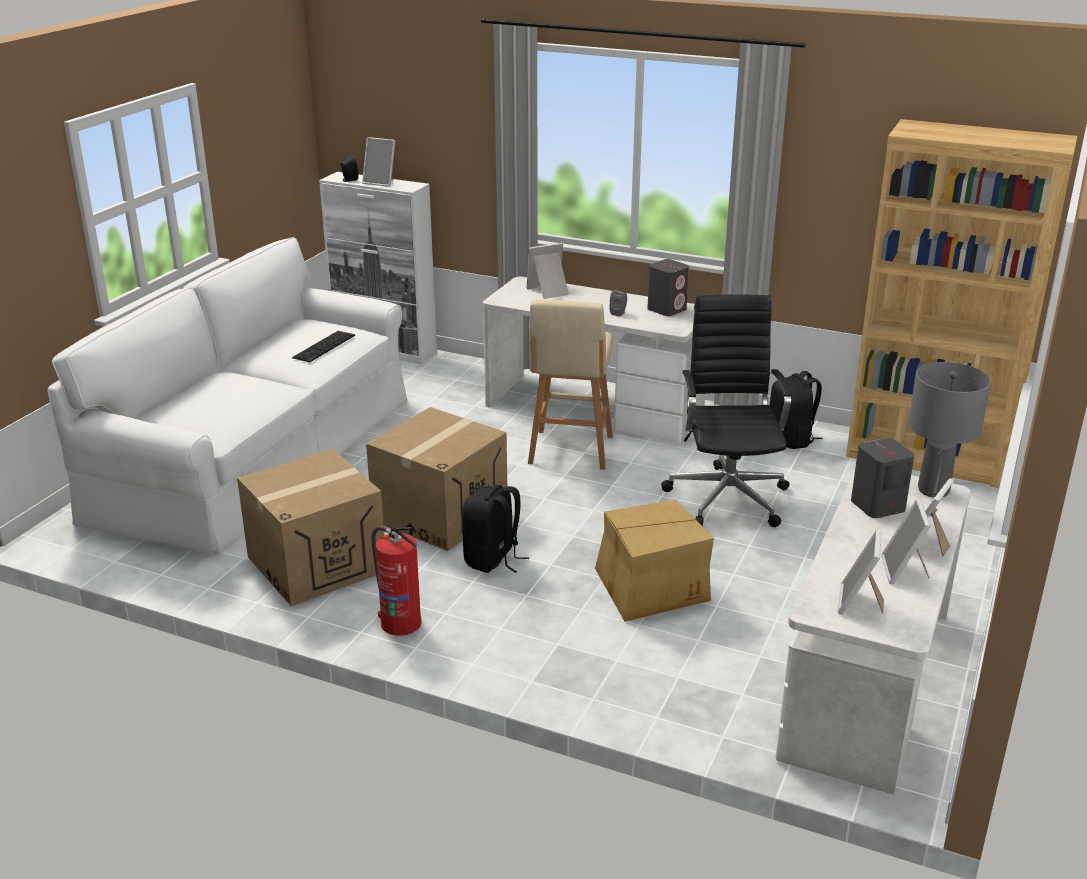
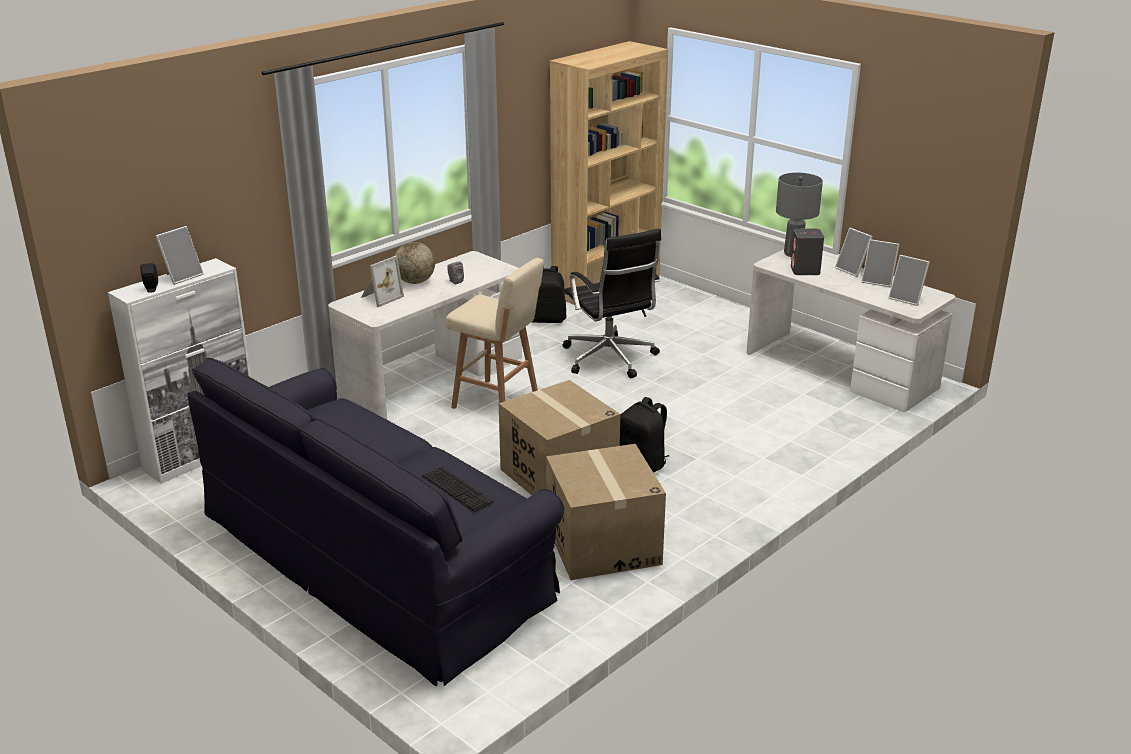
camera: 70 degrees left, 0 degrees up
white sofa [47,237,407,556] -> black sofa [188,358,564,686]
keyboard [292,331,355,362] -> keyboard moved to [422,466,493,512]
fire extinguisher [372,526,422,636] -> none
picture frame [527,243,569,299] -> picture frame turned 135 degrees counterclockwise [361,256,404,307]
cardboard box [595,500,714,622] -> none
grey speaker [647,259,689,316] -> none
black office chair [661,295,791,527] -> black office chair turned 135 degrees counterclockwise [562,228,661,378]
none -> globe [395,242,435,284]

